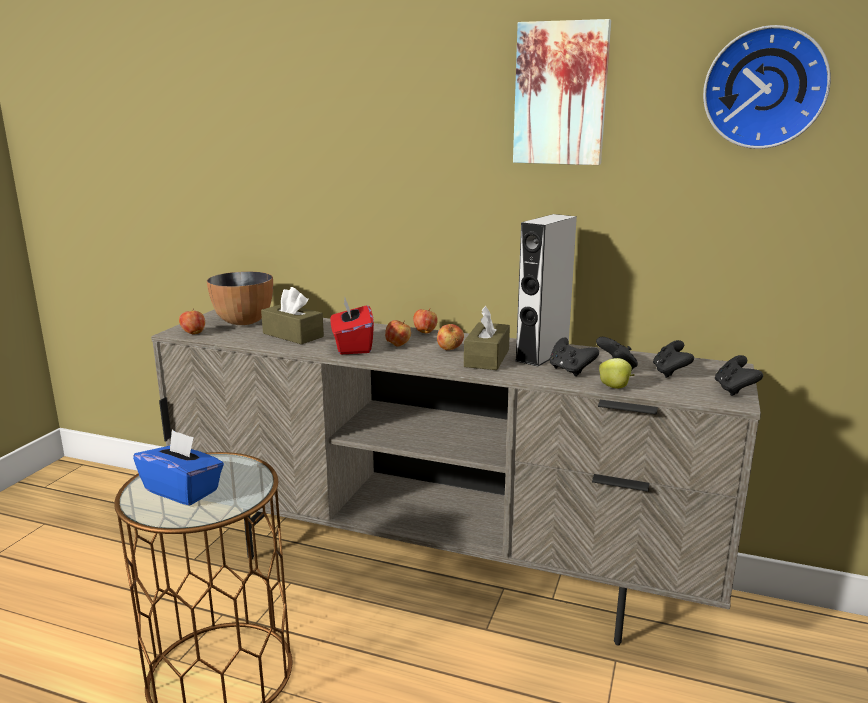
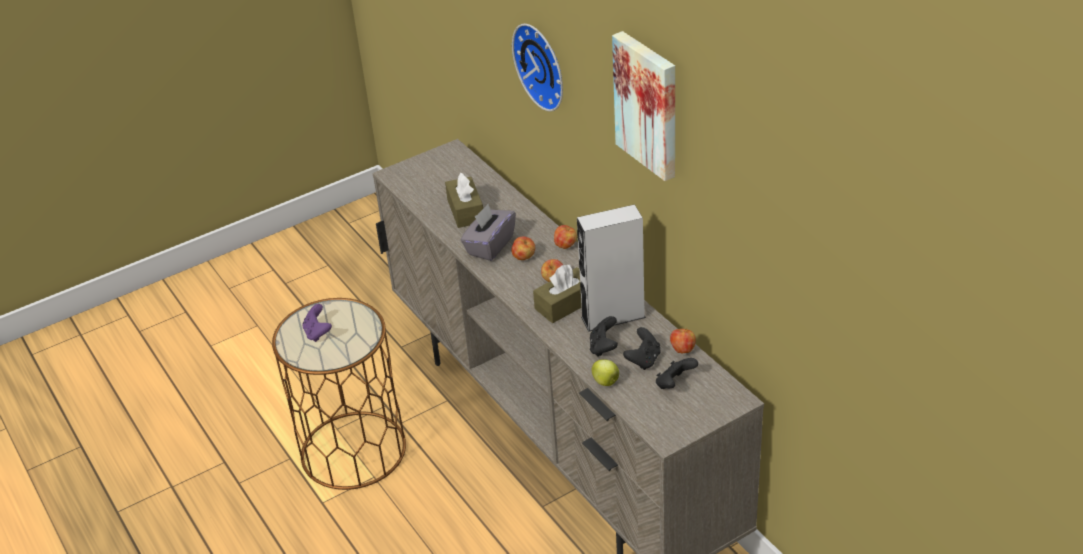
camera: 40 degrees right, 20 degrees up
blue tissue box [133,430,224,506] -> purple game controller [303,304,332,342]
apple [179,308,205,334] -> apple moved to [670,327,696,354]
bowl [207,271,273,325] -> none
red tissue box [330,296,374,354] -> grey tissue box [461,204,516,261]
wall clock [703,25,831,149] -> wall clock moved to [512,24,563,111]
black game controller [715,355,763,396] -> none

